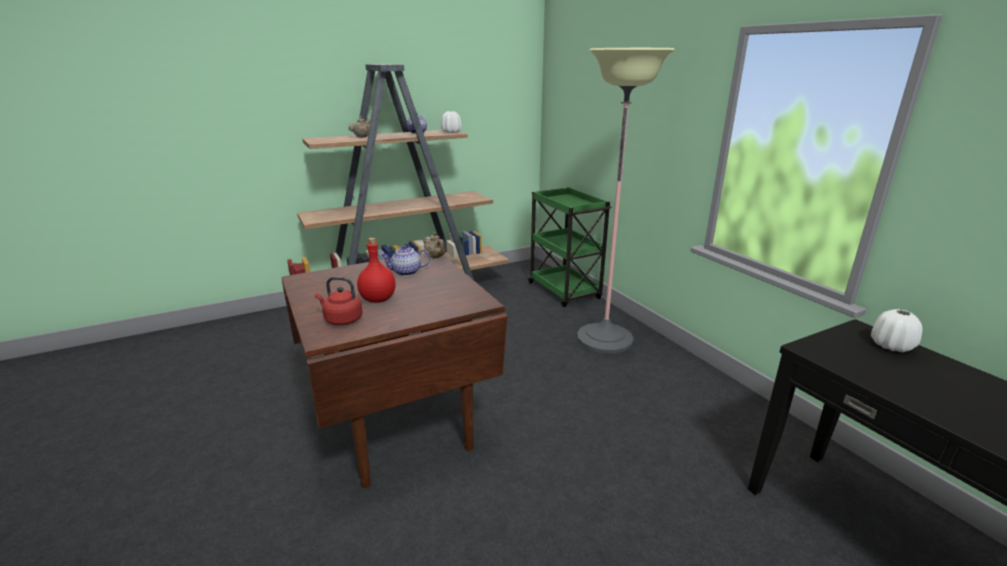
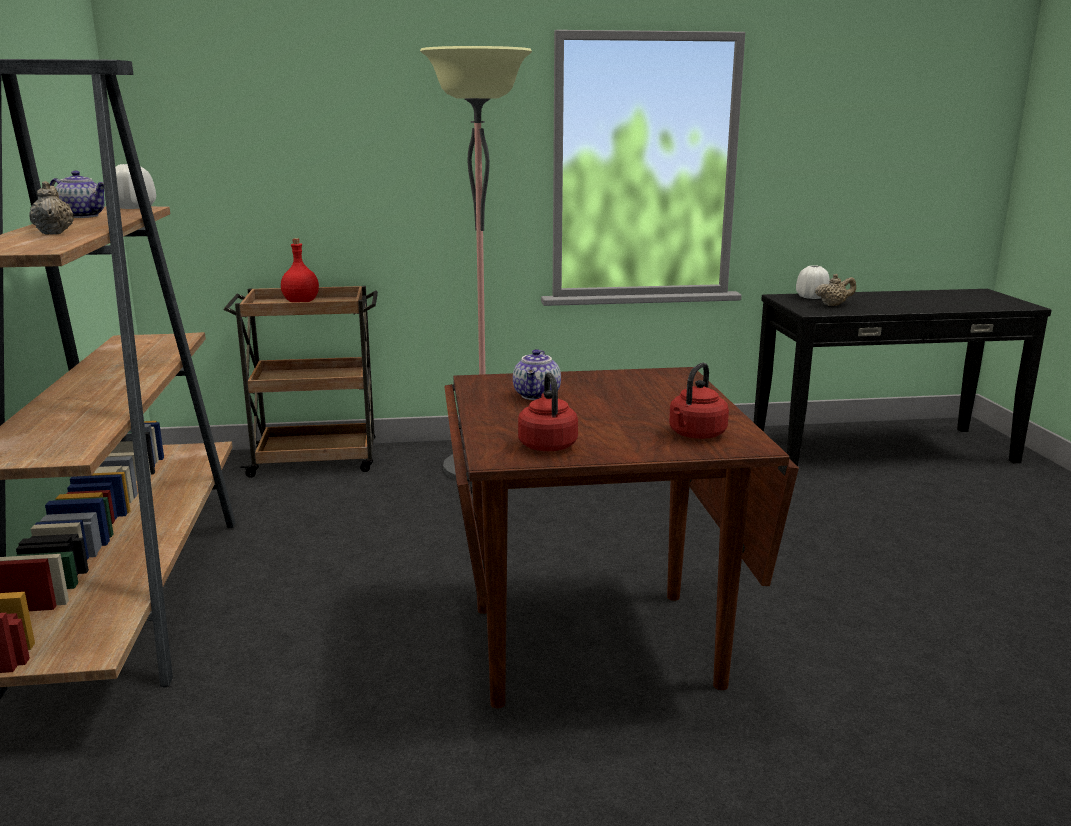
camera: 70 degrees left, 5 degrees down
red bottle [357,238,396,303] -> red bottle moved to [281,238,319,302]
beige teapot [423,232,445,258] -> beige teapot moved to [815,274,856,306]
green cart [527,187,612,307] -> brown cart [224,286,378,478]
none -> red kettle [518,372,578,451]

